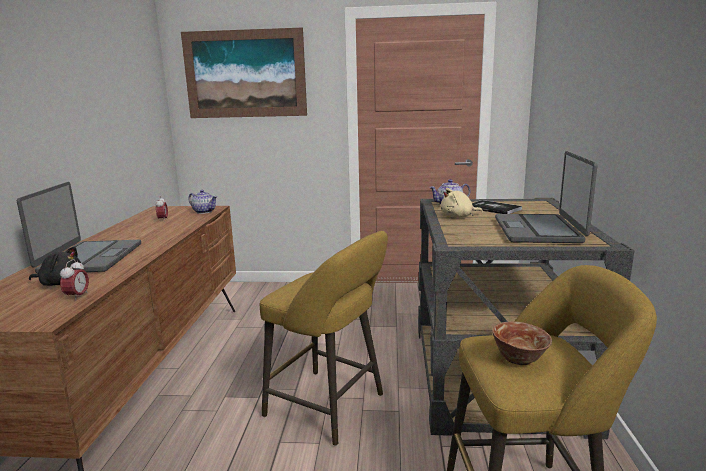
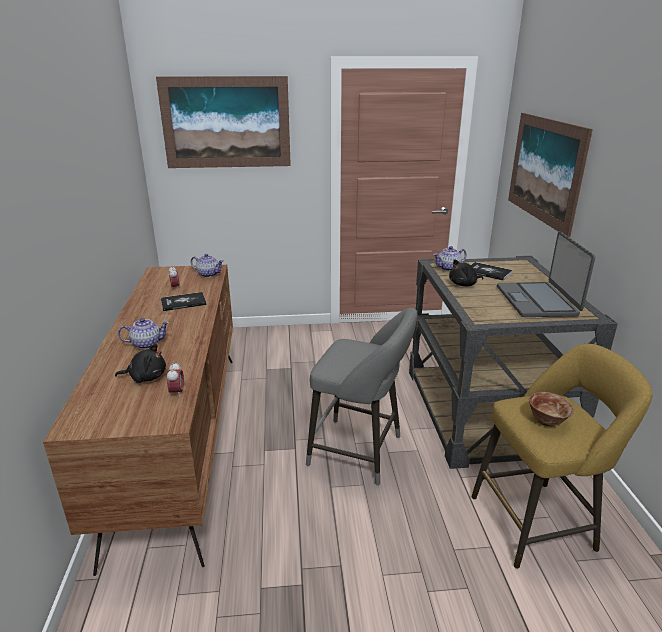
camera: 10 degrees left, 10 degrees up
laptop [17,182,141,273] -> teapot [118,318,169,349]
yellow stool [260,231,388,446] -> grey stool [306,308,418,486]
beige plush toy [441,188,483,218] -> black plush toy [449,259,483,286]
none -> book [161,292,207,311]
none -> picture [508,113,593,237]

